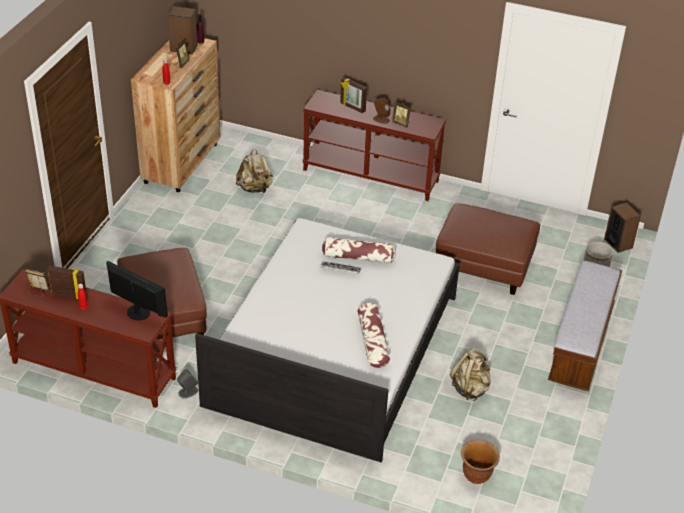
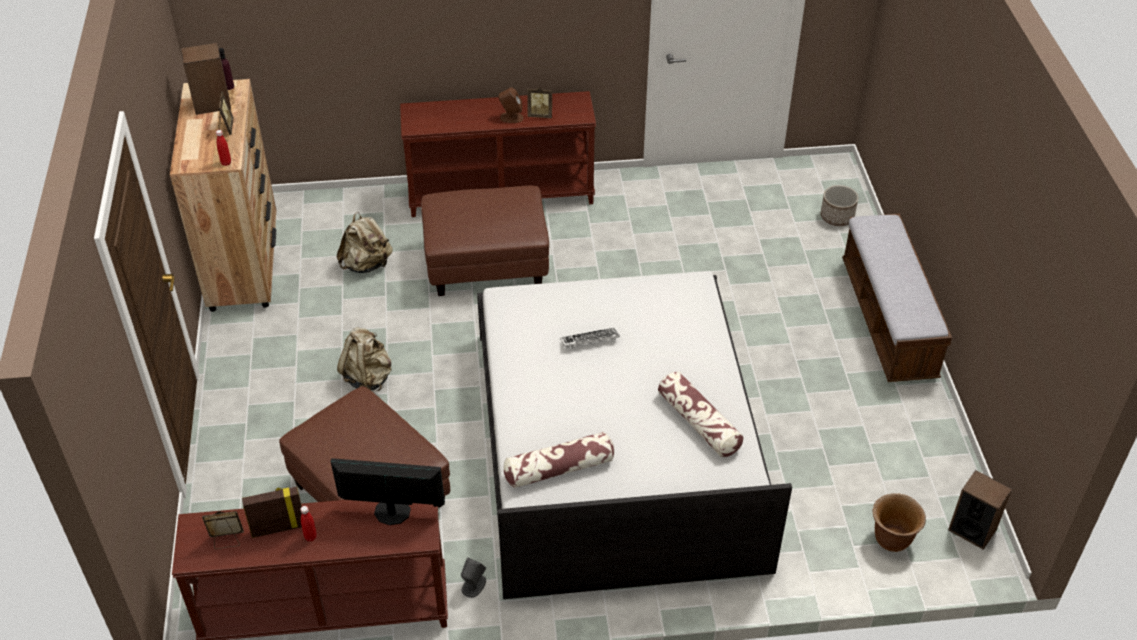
camera: 25 degrees left, 5 degrees up
pillow [322,237,396,264] -> pillow moved to [503,432,614,488]
picture frame [340,77,367,113] -> none
brown ottoman [436,203,540,295] -> brown ottoman moved to [421,186,549,296]
beige backpack [450,348,491,401] -> beige backpack moved to [337,328,391,392]
speaker [604,202,641,253] -> speaker moved to [948,470,1012,550]

